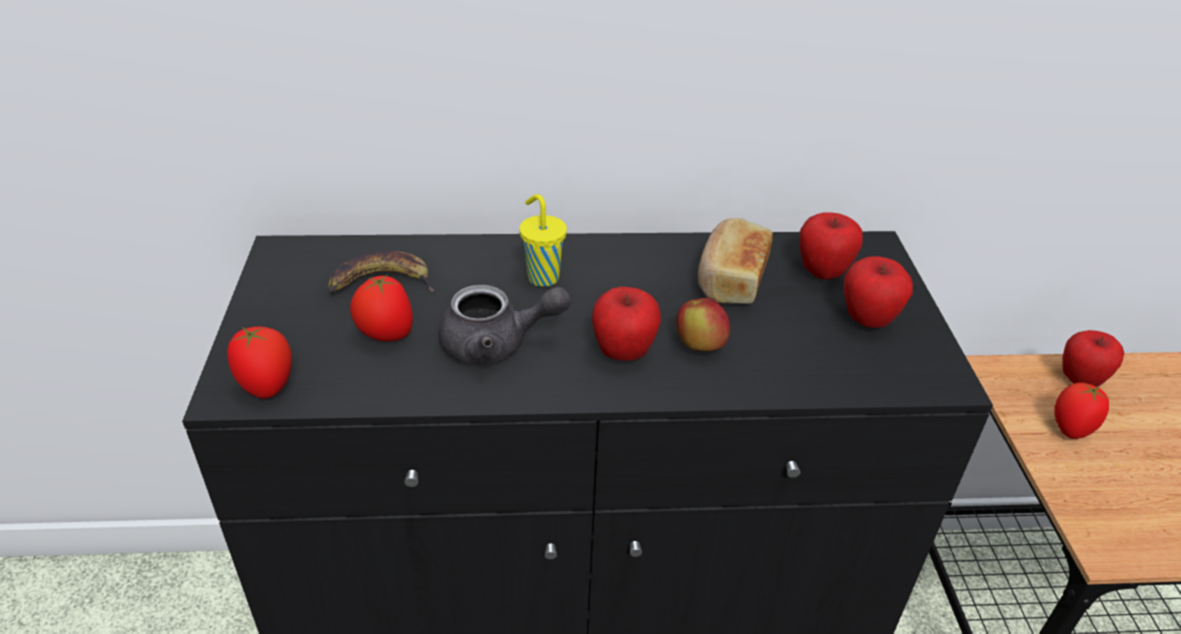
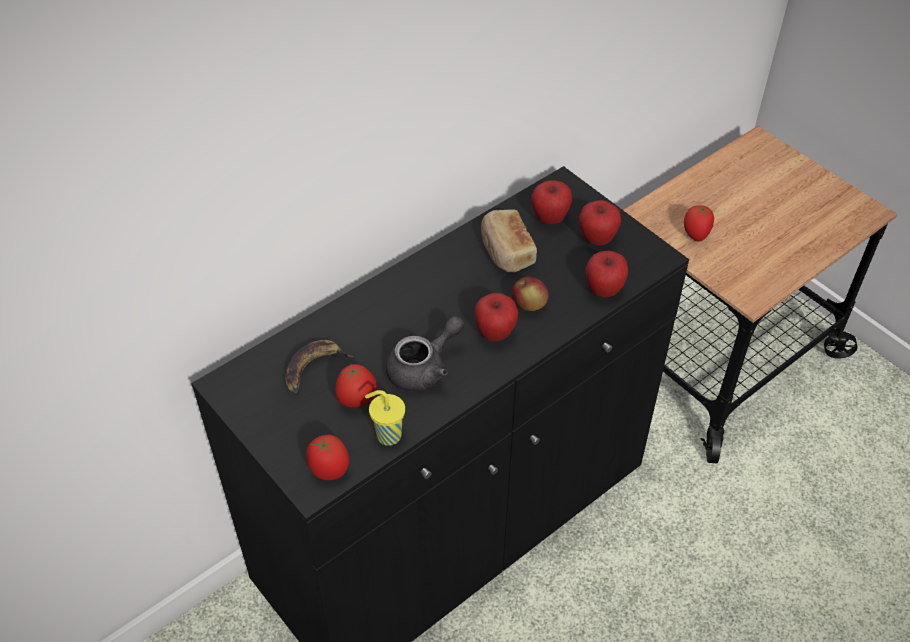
camera: 35 degrees left, 10 degrees up
yellow cup [519,194,567,287] -> yellow cup moved to [365,390,405,446]
apple [1062,330,1124,387] -> apple moved to [585,250,628,297]

